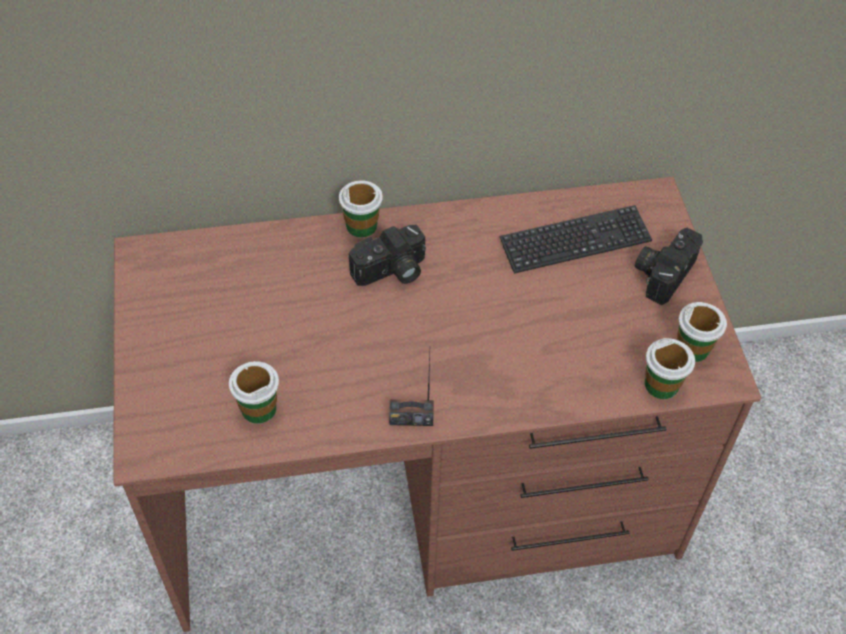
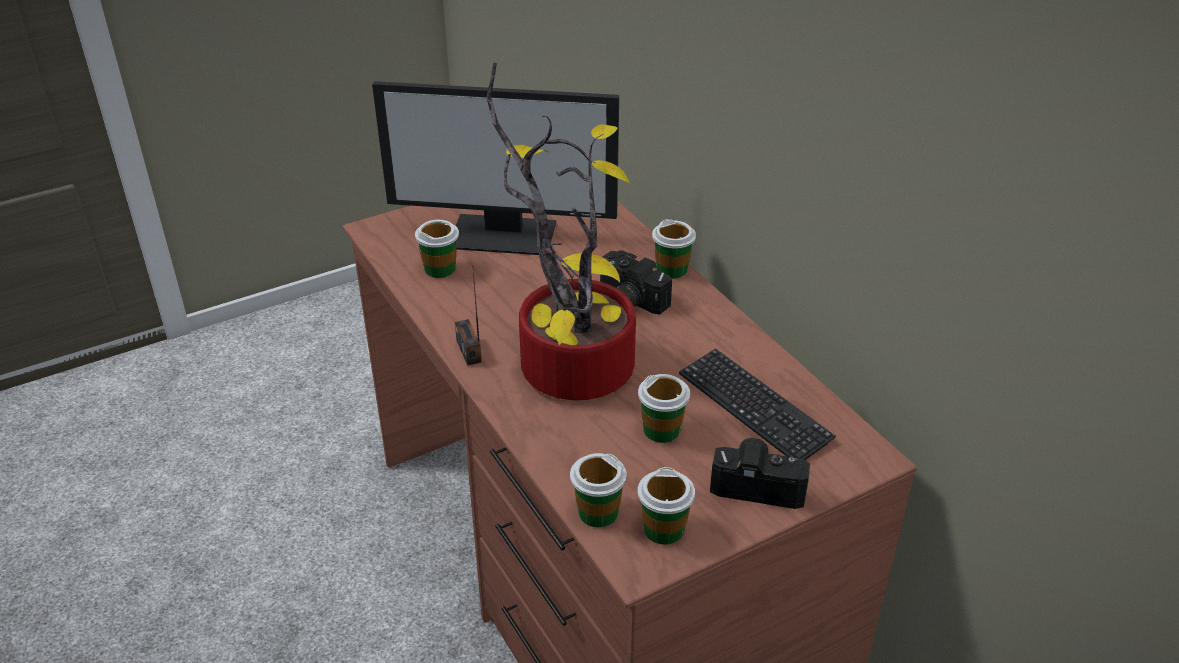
camera: 70 degrees right, 15 degrees down
none -> monitor [372,81,619,255]
none -> potted plant [487,63,636,400]
none -> cup [638,374,690,443]

